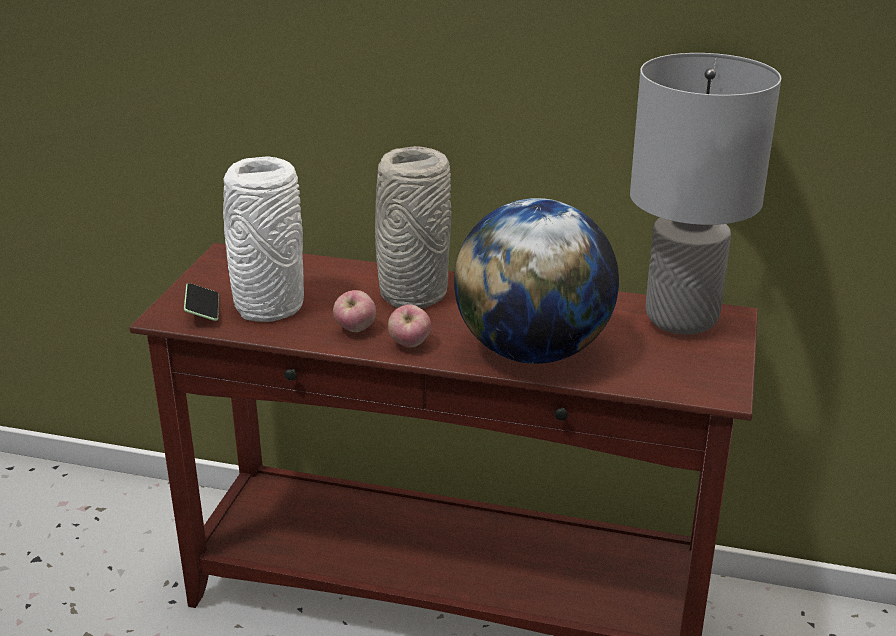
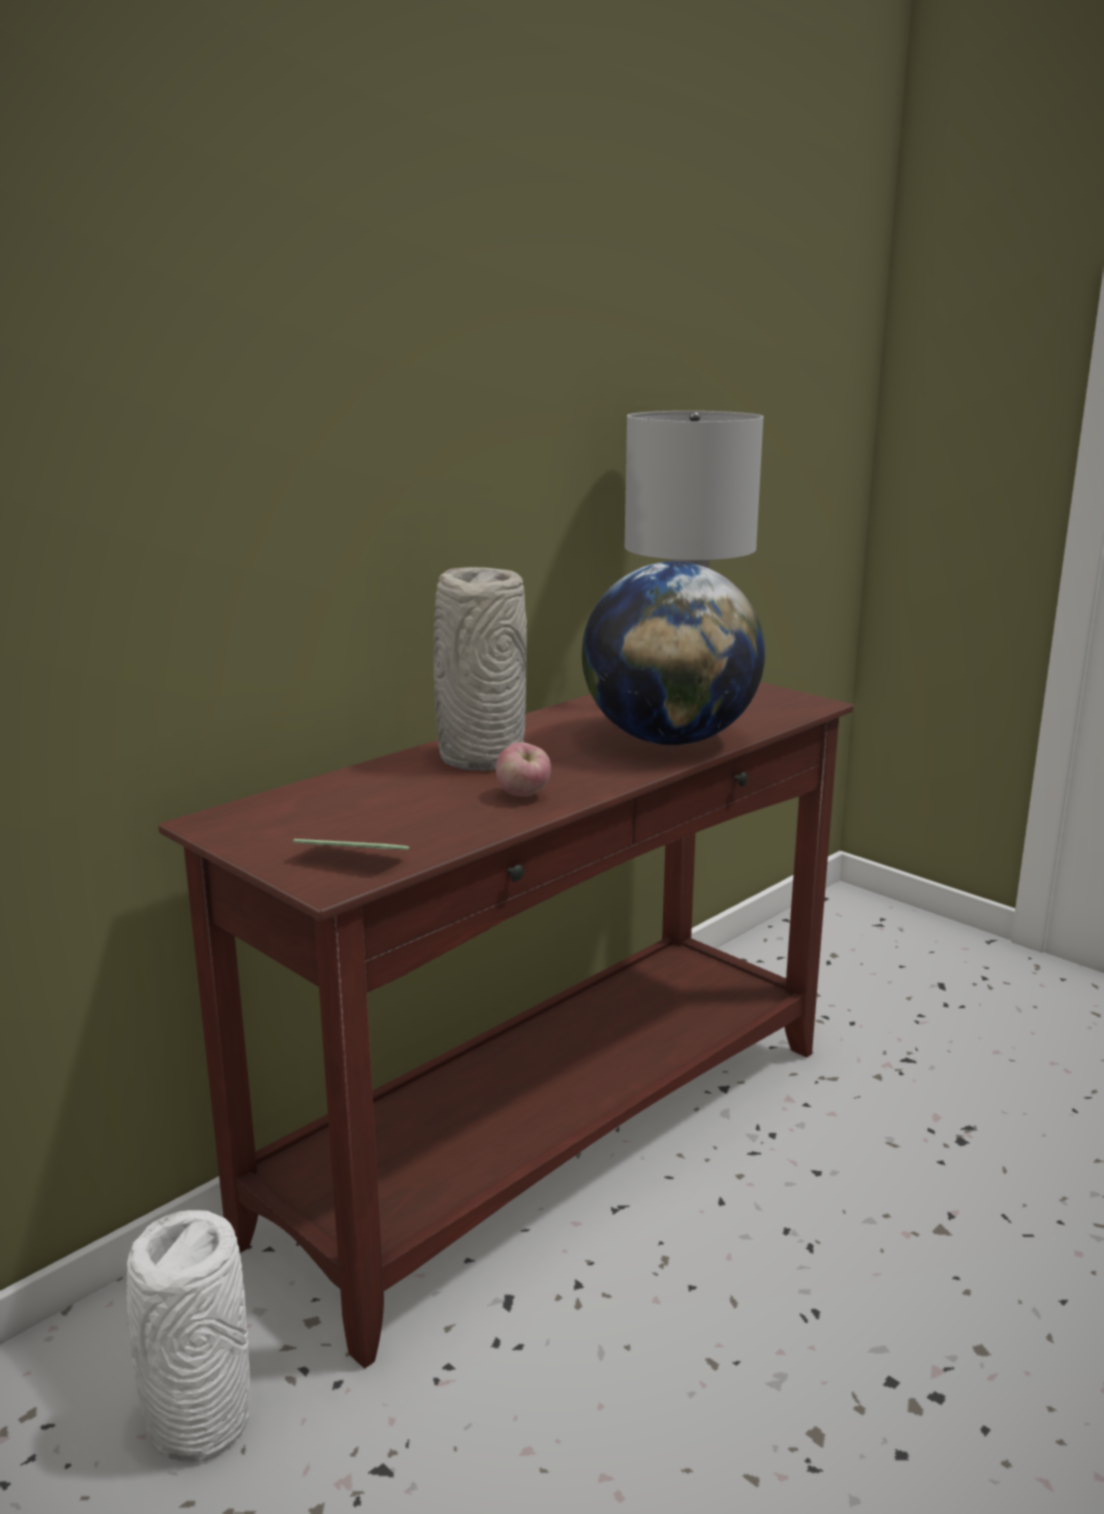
camera: 60 degrees left, 10 degrees down
white vase [223,156,304,322] -> white vase moved to [127,1210,250,1462]
apple [388,304,431,347] -> none

